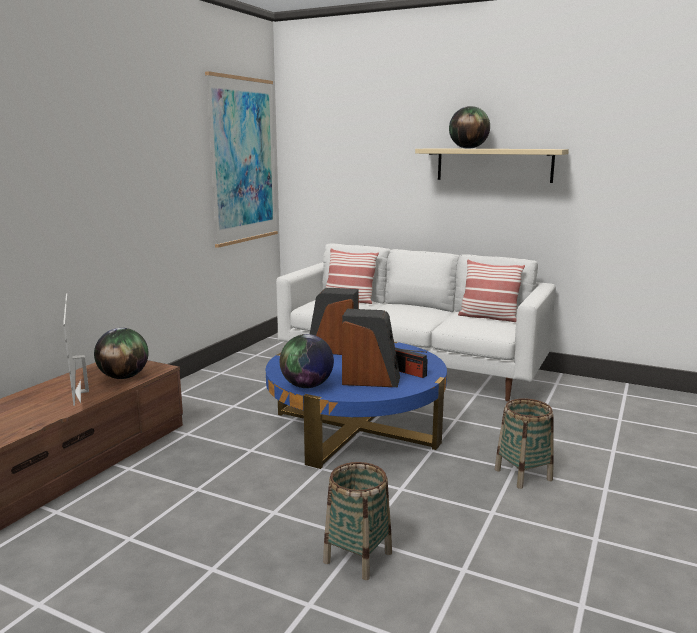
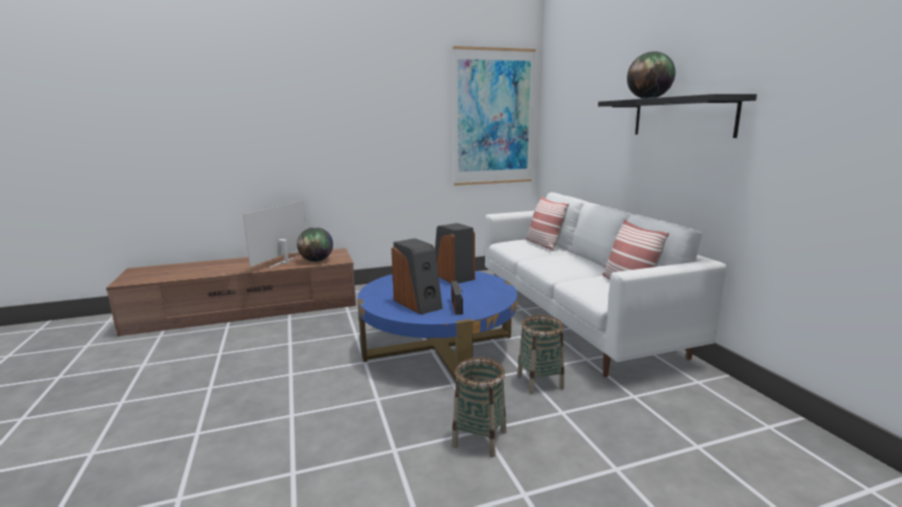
camera: 45 degrees right, 0 degrees up
globe [280,334,334,388] -> none
basket [323,462,392,580] -> basket moved to [517,315,564,394]
beige shelf [415,148,569,183] -> black shelf [598,94,757,138]

